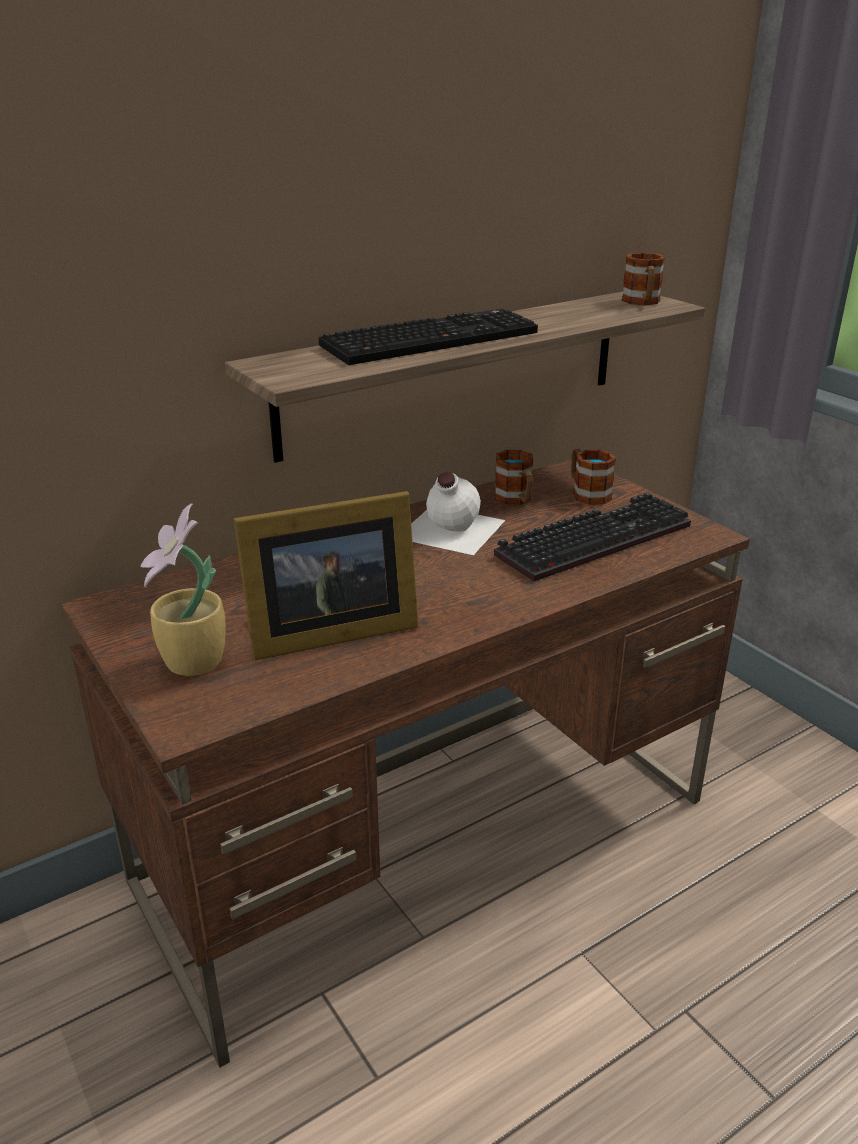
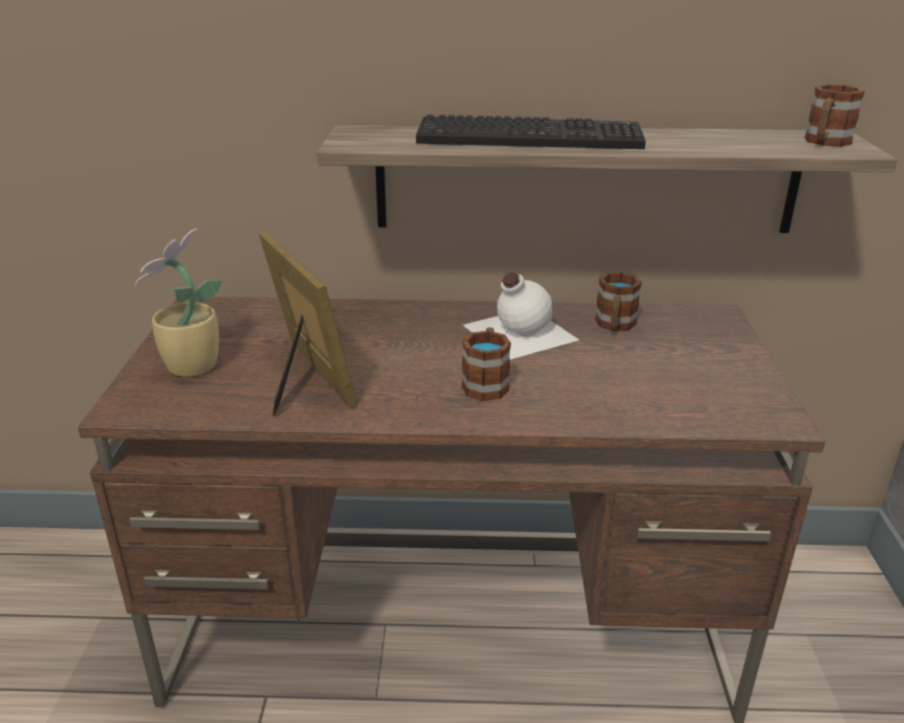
camera: 35 degrees right, 0 degrees up
picture frame [233,491,419,661] -> picture frame turned 135 degrees counterclockwise [258,231,357,416]
keyboard [494,493,691,582] -> none
mug [571,449,616,505] -> mug moved to [462,327,511,401]

